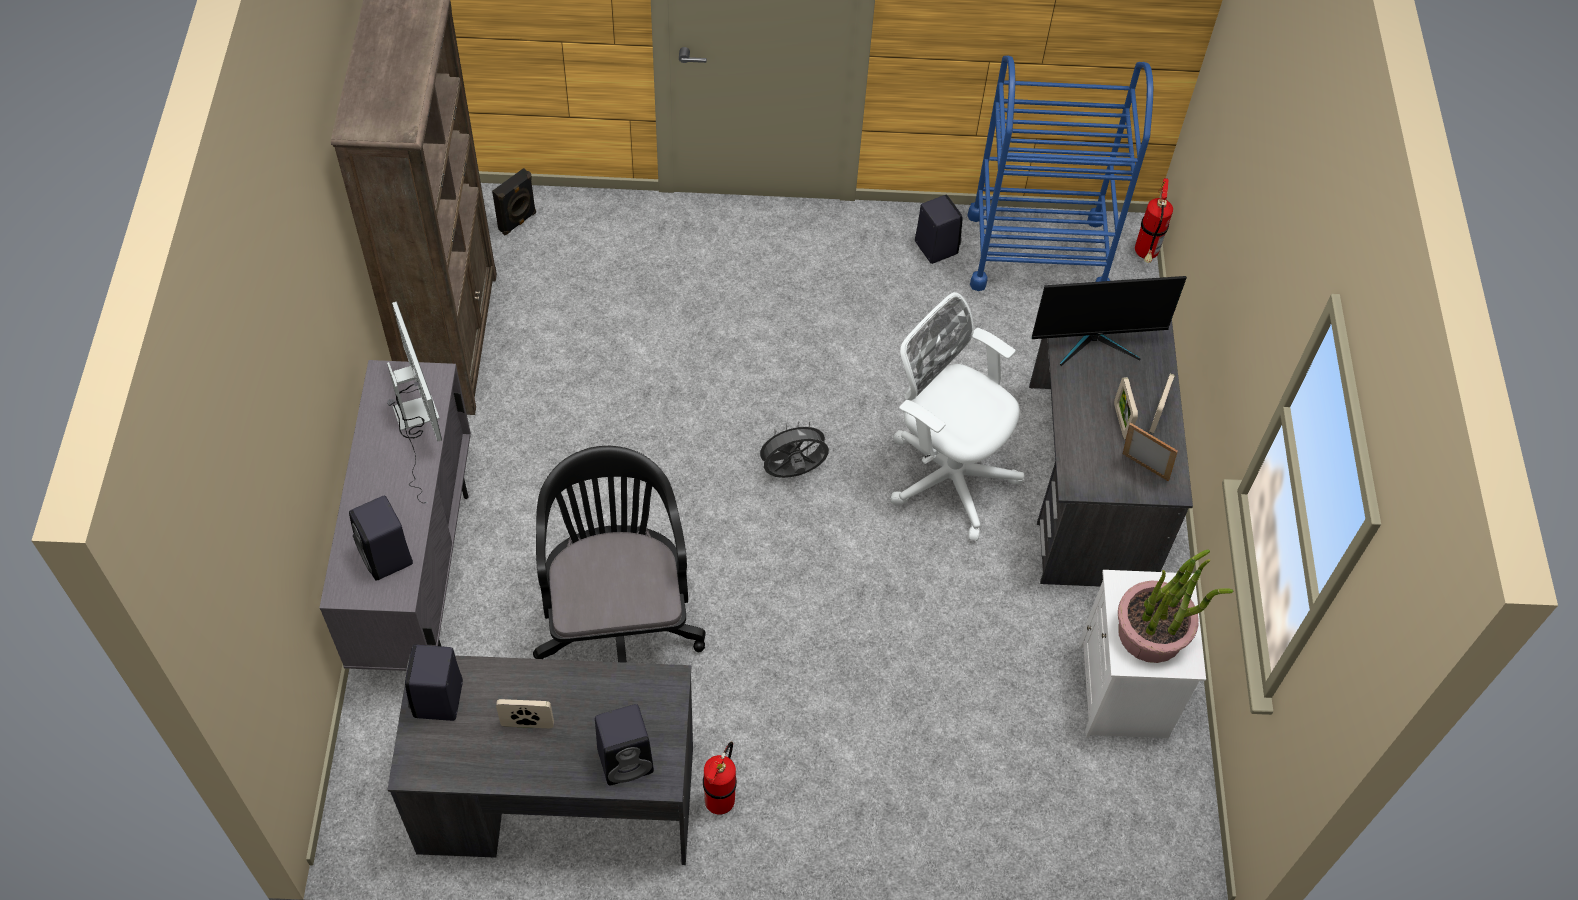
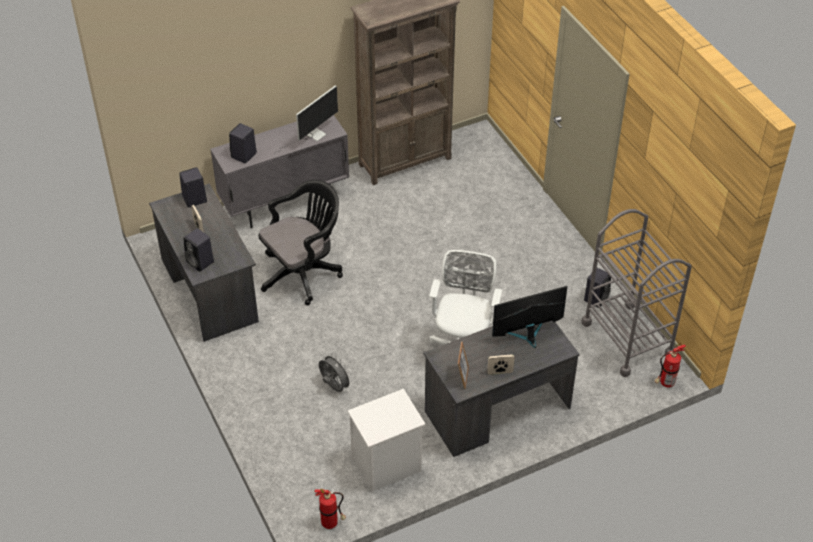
camera: 65 degrees right, 10 degrees down
black speaker [492,168,536,235] -> none
fire extinguisher [703,741,737,815] -> fire extinguisher moved to [314,489,346,529]
grey fan [755,421,829,478] -> grey fan moved to [319,353,353,392]
blue cart [967,56,1153,291] -> grey cart [582,209,692,377]
monitor [1032,276,1187,366] -> monitor turned 105 degrees clockwise [492,286,567,348]
picture frame [1114,377,1138,439] -> none
potted plant [1118,549,1233,663] -> none

